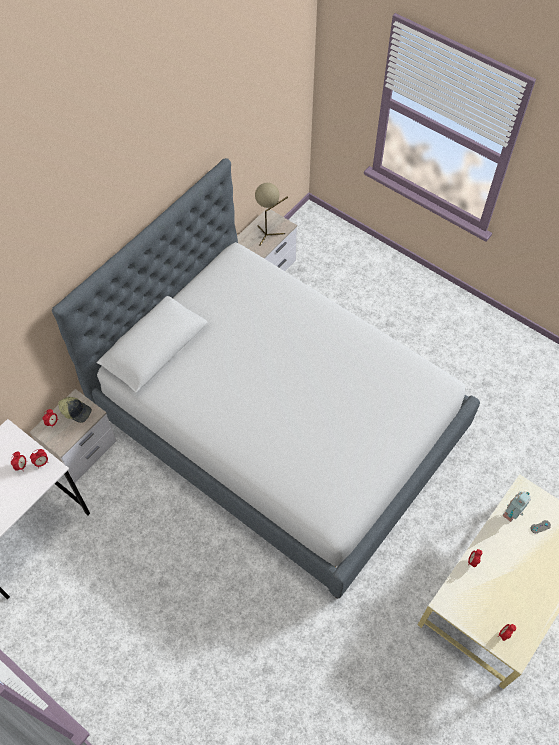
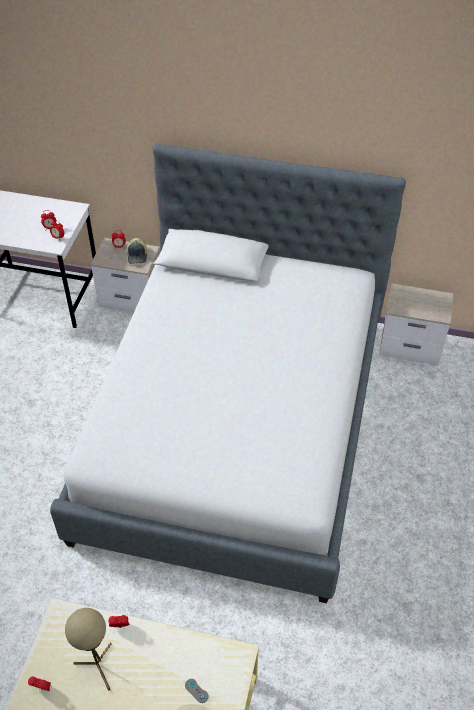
camera: 65 degrees right, 10 degrees down
beige table lamp [255,183,288,246] -> beige table lamp moved to [65,608,111,691]
toy robot [502,491,531,522] -> none

